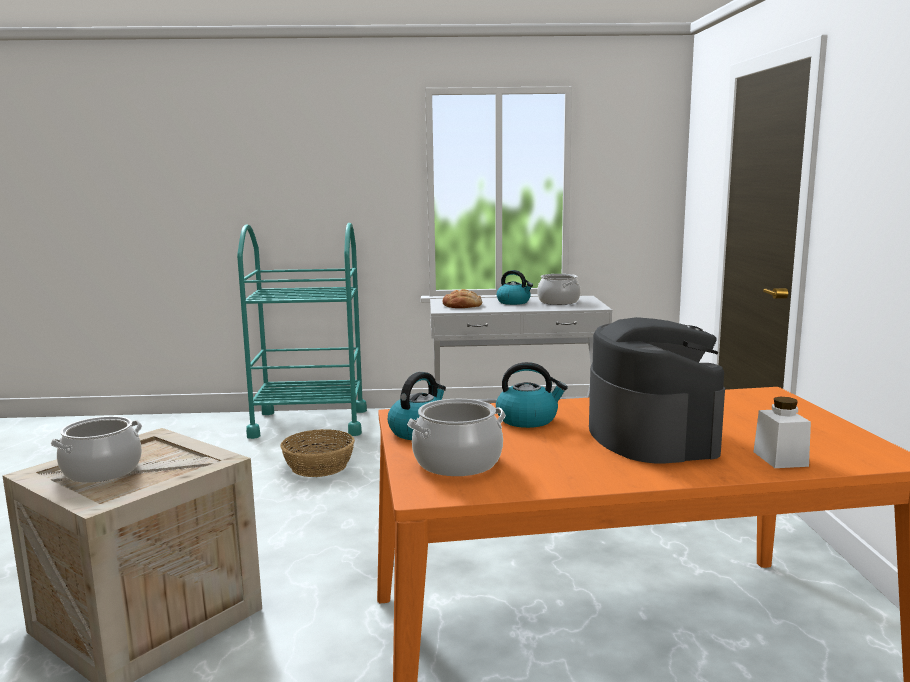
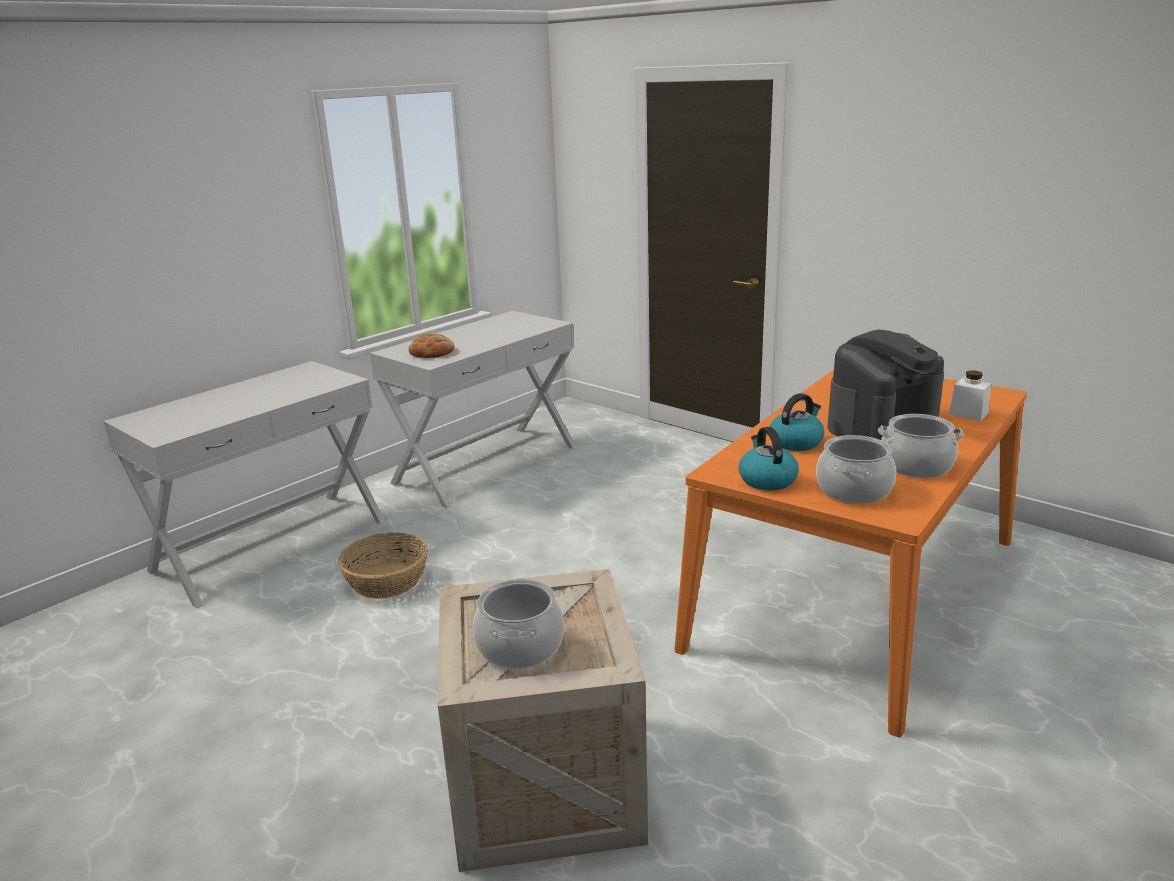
camera: 45 degrees left, 10 degrees up
turquoise cart [237,223,367,439] -> white console table [104,361,386,608]
kettle [496,270,533,305] -> none
cooking pot [537,274,581,305] -> cooking pot moved to [878,414,964,478]
coffee machine [589,317,725,464] -> coffee machine turned 105 degrees clockwise [827,329,944,440]

